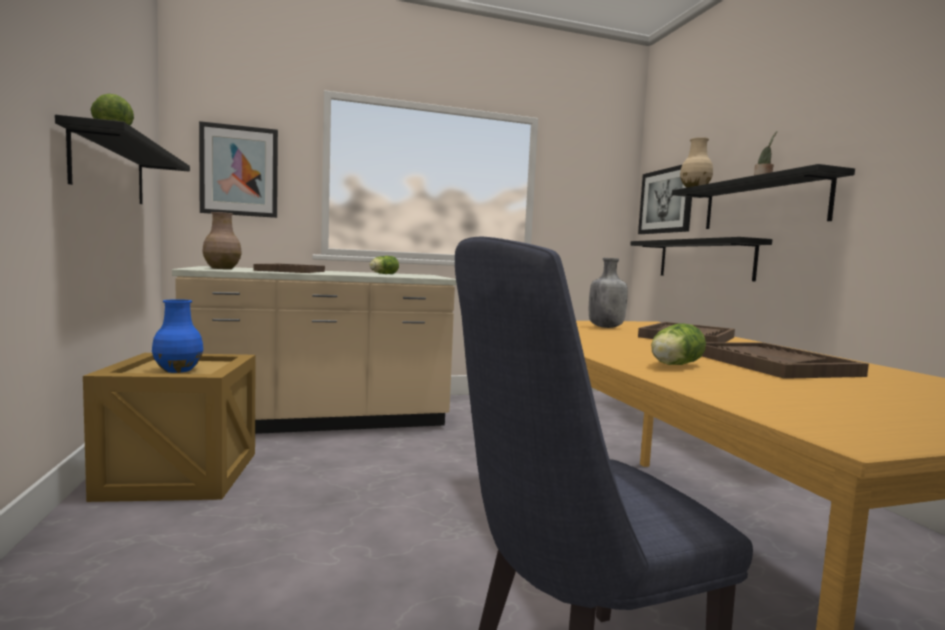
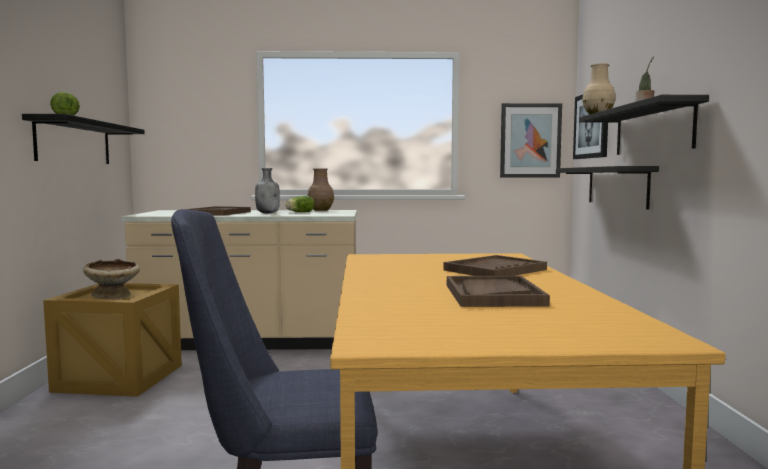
camera: 15 degrees right, 0 degrees up
blue vase [152,299,203,373] -> beige bowl [83,259,140,299]
picture [199,121,278,218] -> picture moved to [500,103,562,178]
brown vase [202,212,242,269] -> brown vase moved to [308,169,334,211]
grey bottle [589,258,628,328] -> grey bottle moved to [255,168,280,213]
lettuce [651,324,706,365] -> none

